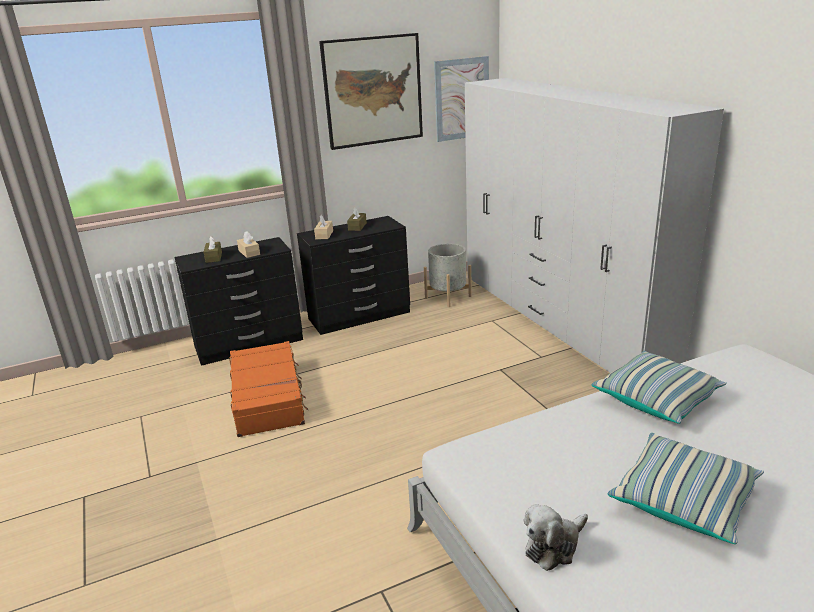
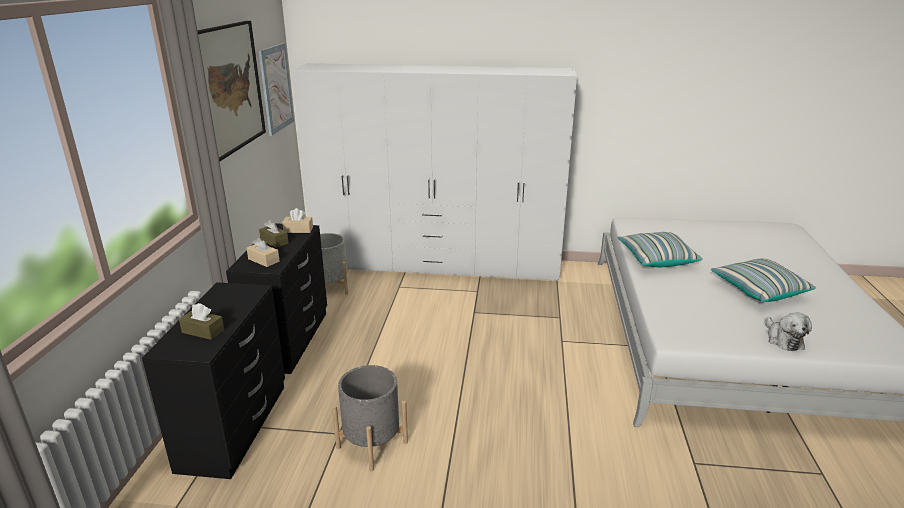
camera: 60 degrees left, 0 degrees up
orange suitcase [229,341,309,437] -> grey planter [332,365,408,471]
beige tissue box [237,231,260,258] -> beige tissue box moved to [282,208,313,233]

